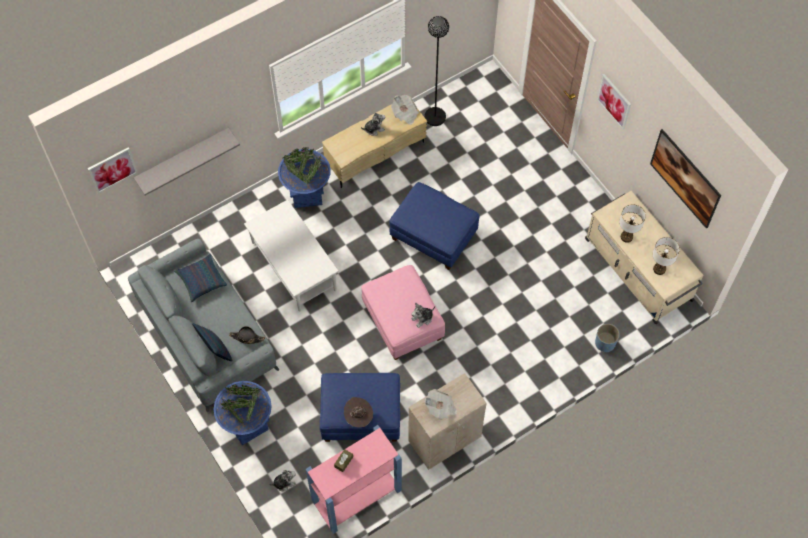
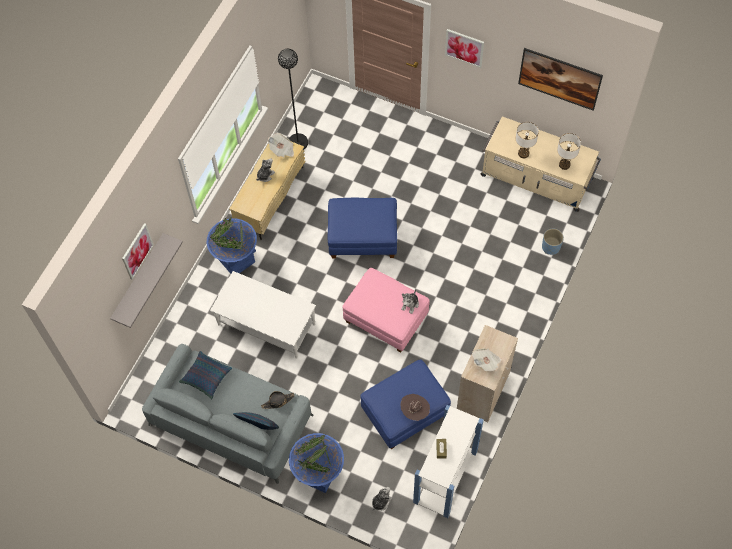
camera: 30 degrees left, 0 degrees up
picture [88,147,138,193] -> picture moved to [122,223,154,280]
pink bookcase [306,425,402,534] -> white bookcase [413,405,484,518]

